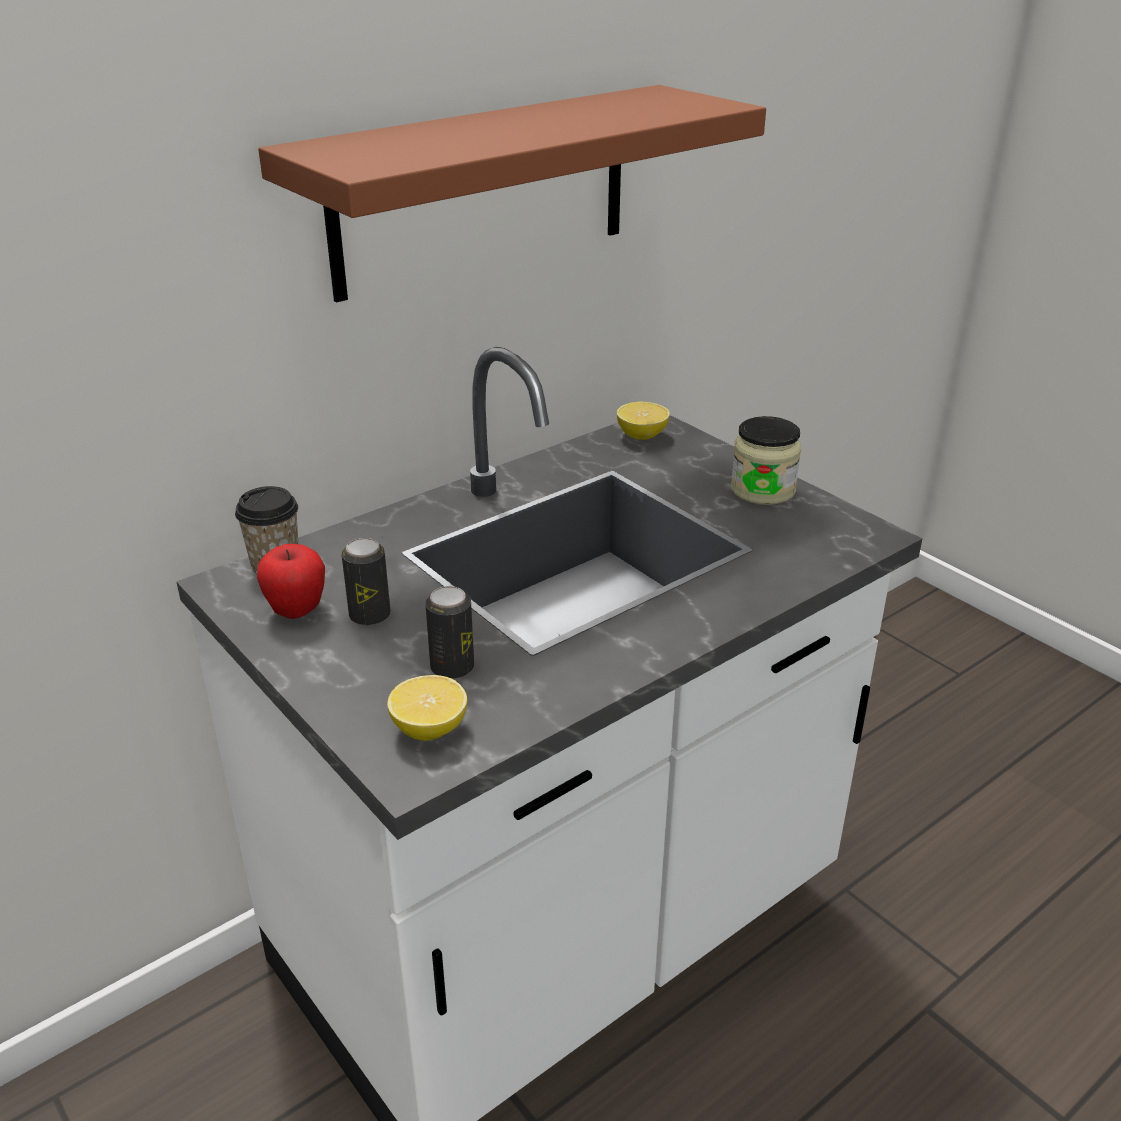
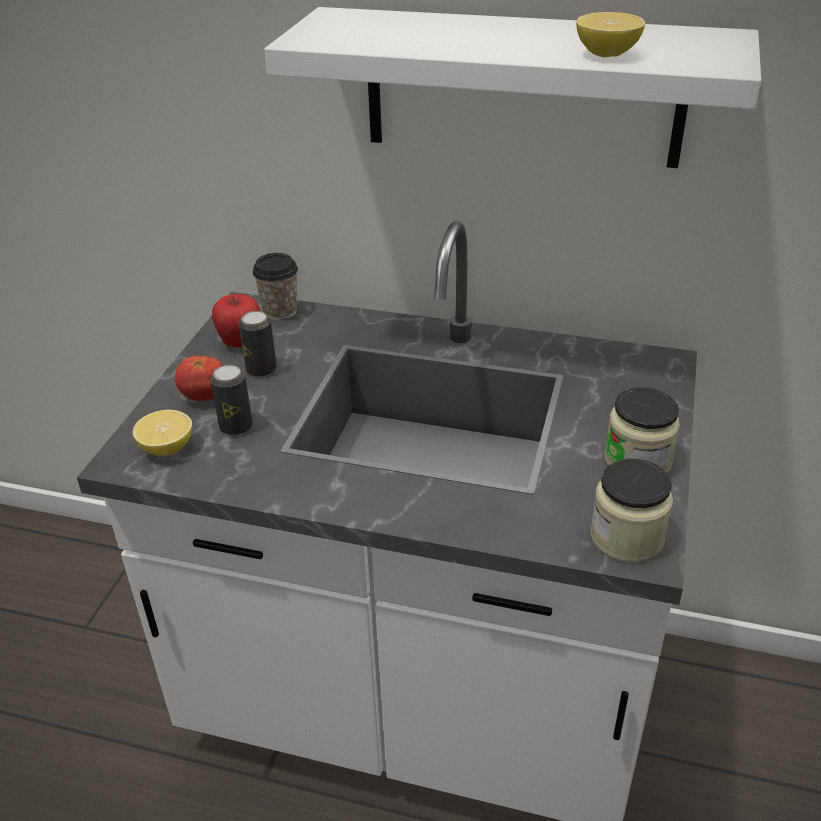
camera: 55 degrees right, 5 degrees up
brown shelf [258,85,766,303] -> white shelf [264,7,761,168]
lemon [617,402,670,440] -> lemon moved to [576,12,645,57]
none -> tomato [175,356,223,401]
none -> jar [590,459,673,562]

